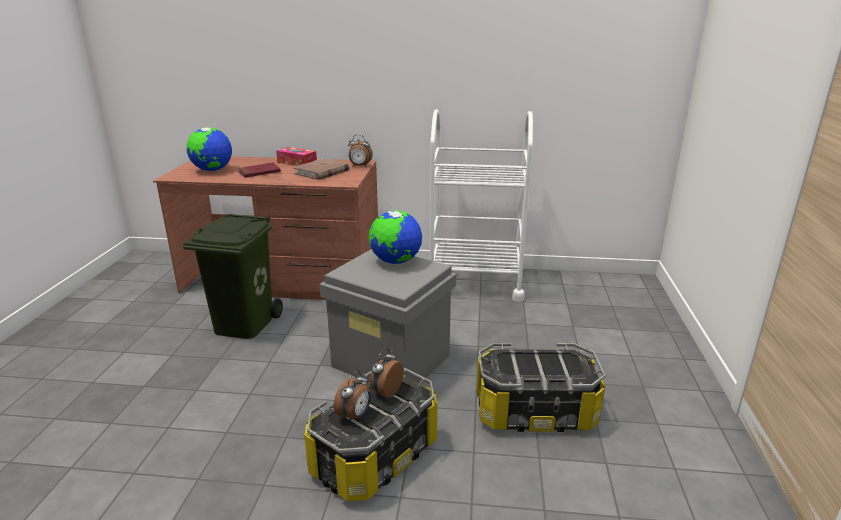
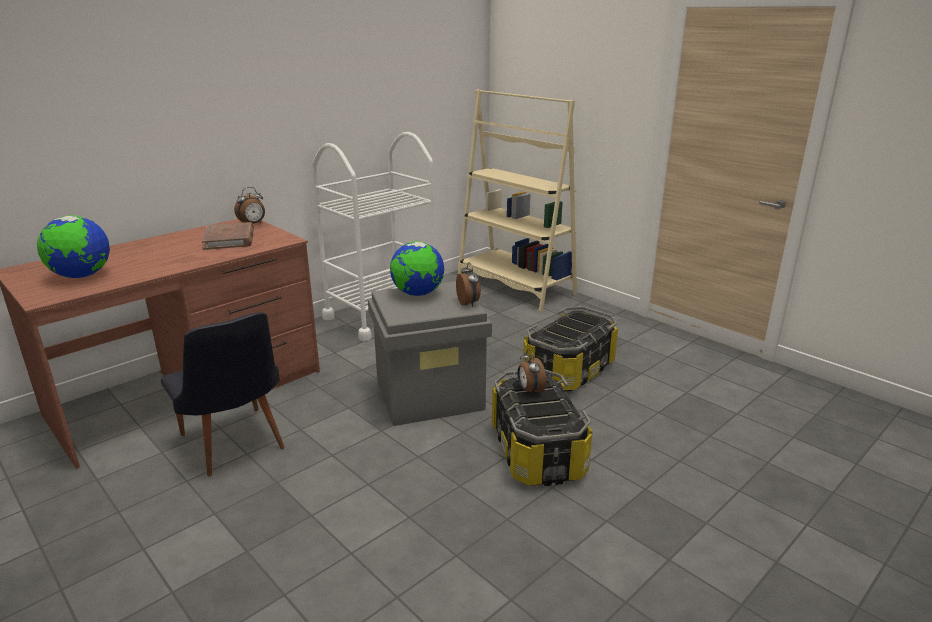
camera: 50 degrees left, 0 degrees up
green trash can [183,214,283,339] -> black chair [161,312,285,477]
red book [238,162,281,178] -> none
tissue box [276,147,317,166] -> none
alarm clock [334,370,371,422] -> alarm clock moved to [456,262,481,307]
none -> beige bookcase [458,89,577,312]

